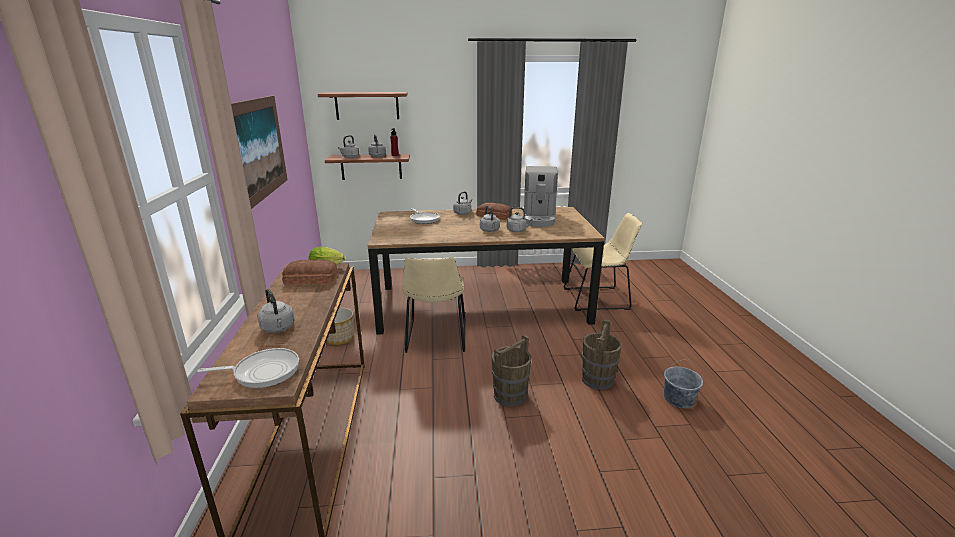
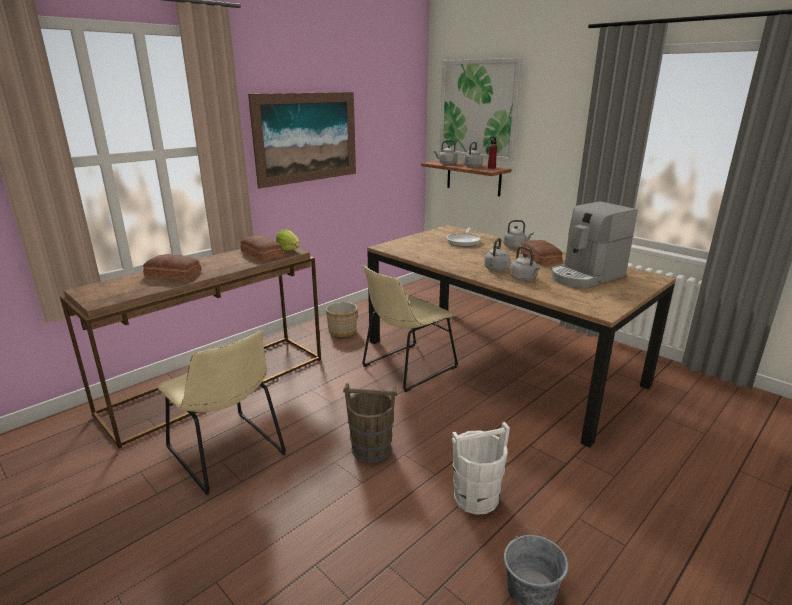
camera: 50 degrees right, 0 degrees up
frying pan [197,348,299,388] -> none
grey kettle [257,289,295,333] -> bread [143,254,202,280]
shelf [318,92,408,120] -> picture [439,58,522,162]
beige chair [564,213,642,311] -> beige chair moved to [158,331,286,495]
brown bucket [582,320,622,390] -> white bucket [452,422,510,515]

